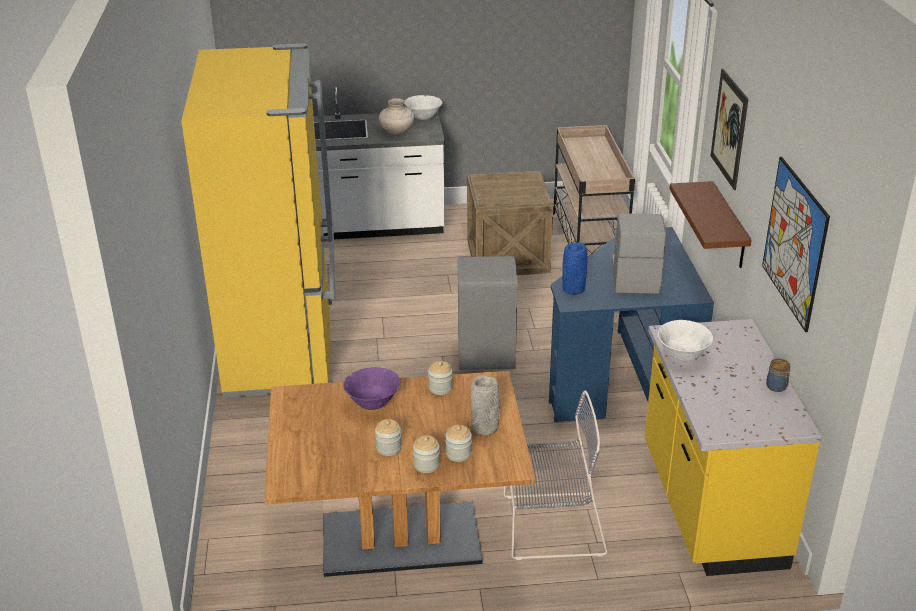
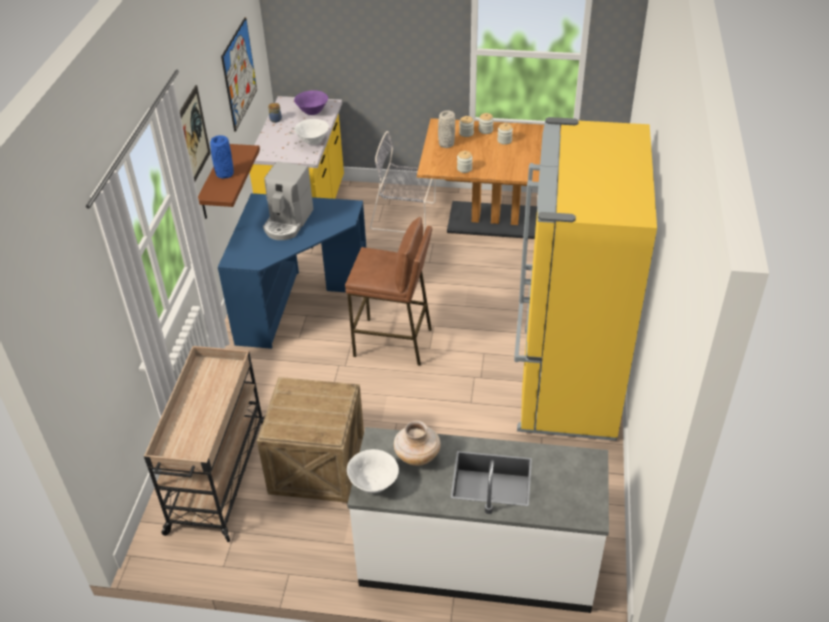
camera: 165 degrees left, 10 degrees up
purple bowl [343,367,401,410] -> purple bowl moved to [294,90,328,115]
grey trash can [458,256,518,370] -> brown stool [345,217,432,366]
blue vase [562,243,588,295] -> blue vase moved to [210,135,234,179]

